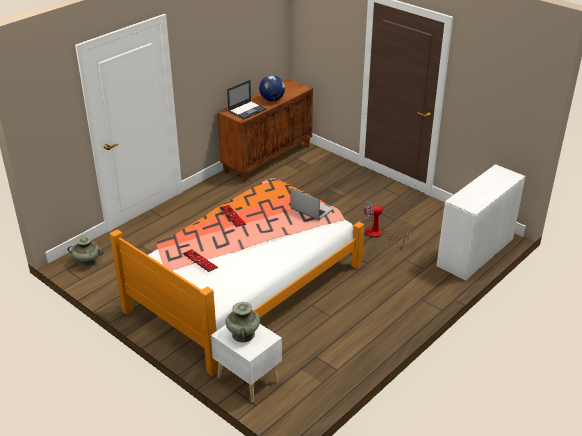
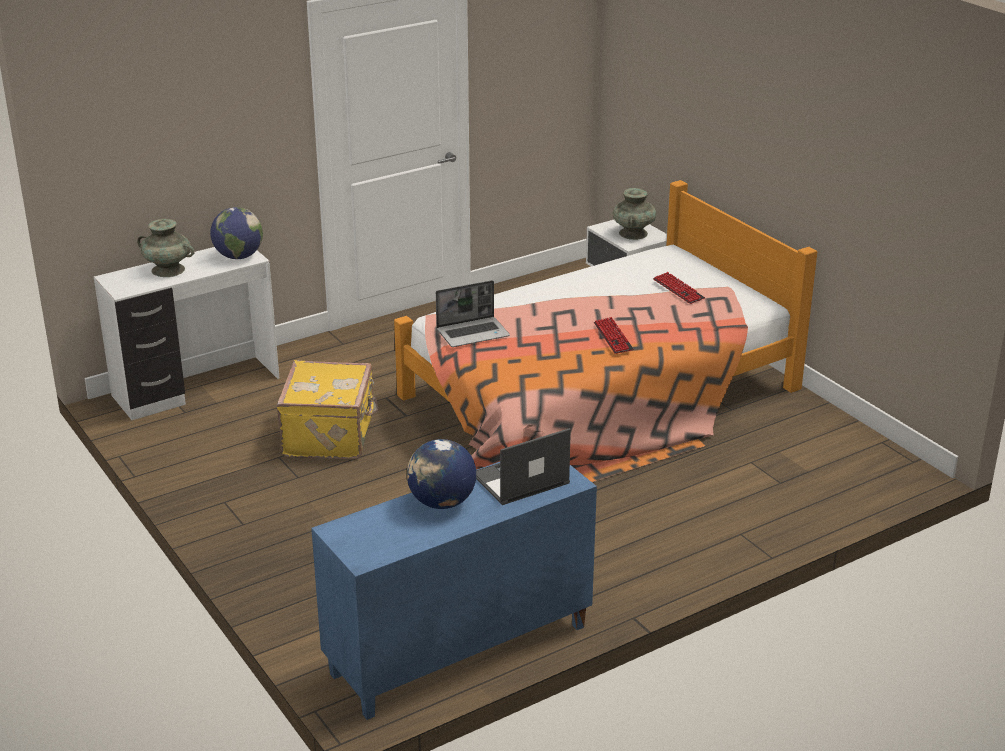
camera: 165 degrees left, 5 degrees down
turquoise vase [67,236,103,268] -> turquoise vase moved to [137,219,195,277]
brown cabinet [217,79,313,183] -> blue cabinet [311,462,597,720]
laptop [291,188,333,220] -> laptop turned 75 degrees counterclockwise [436,280,510,347]
fan [364,201,409,248] -> yellow suitcase [277,360,378,459]
none -> globe [210,207,263,259]

